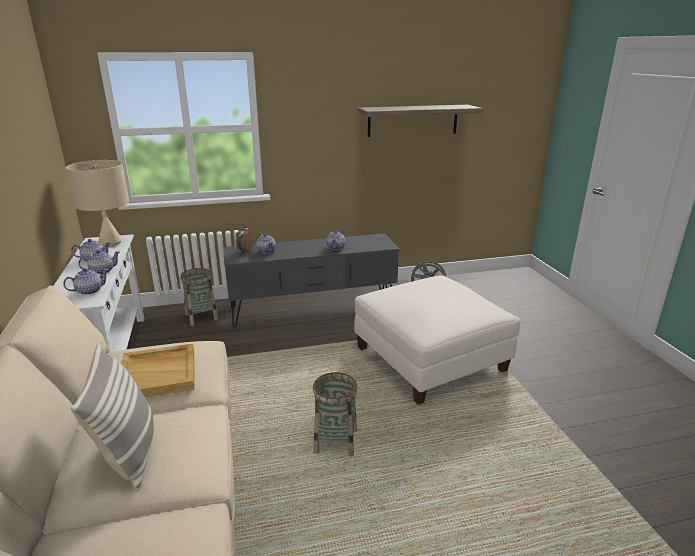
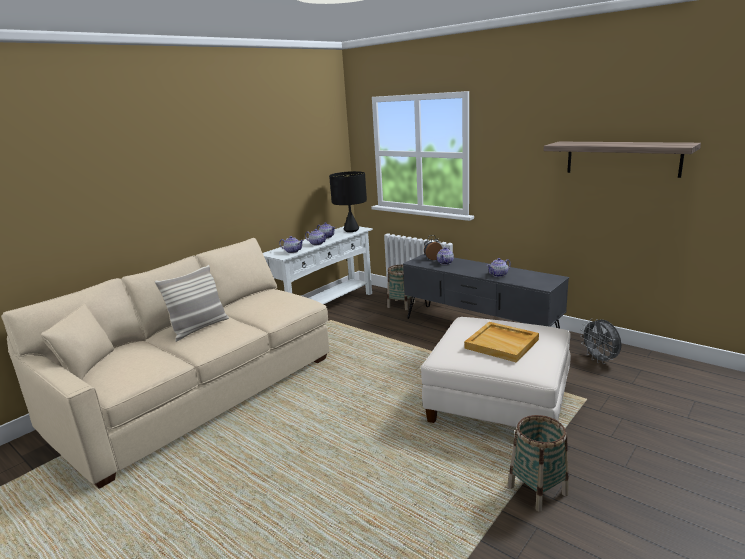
camera: 55 degrees right, 5 degrees down
beige table lamp [66,160,129,247] -> black table lamp [329,171,367,232]
beige tray [121,344,195,397] -> beige tray moved to [464,322,539,363]
basket [313,372,358,457] -> basket moved to [508,415,568,512]

